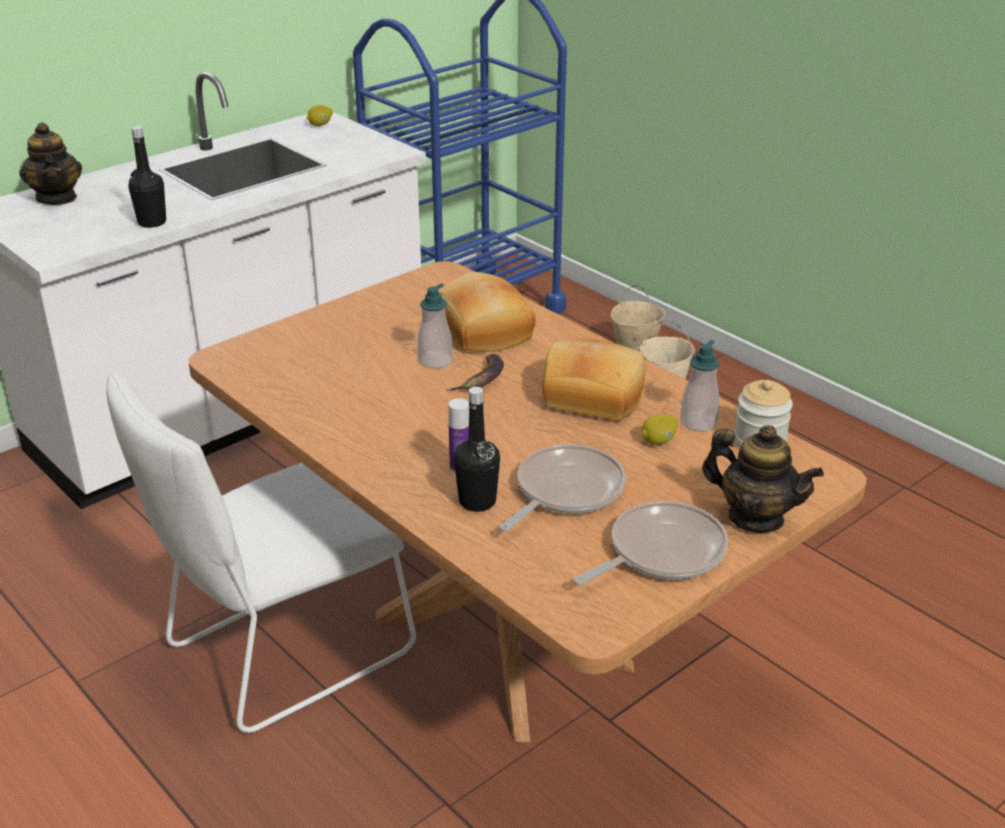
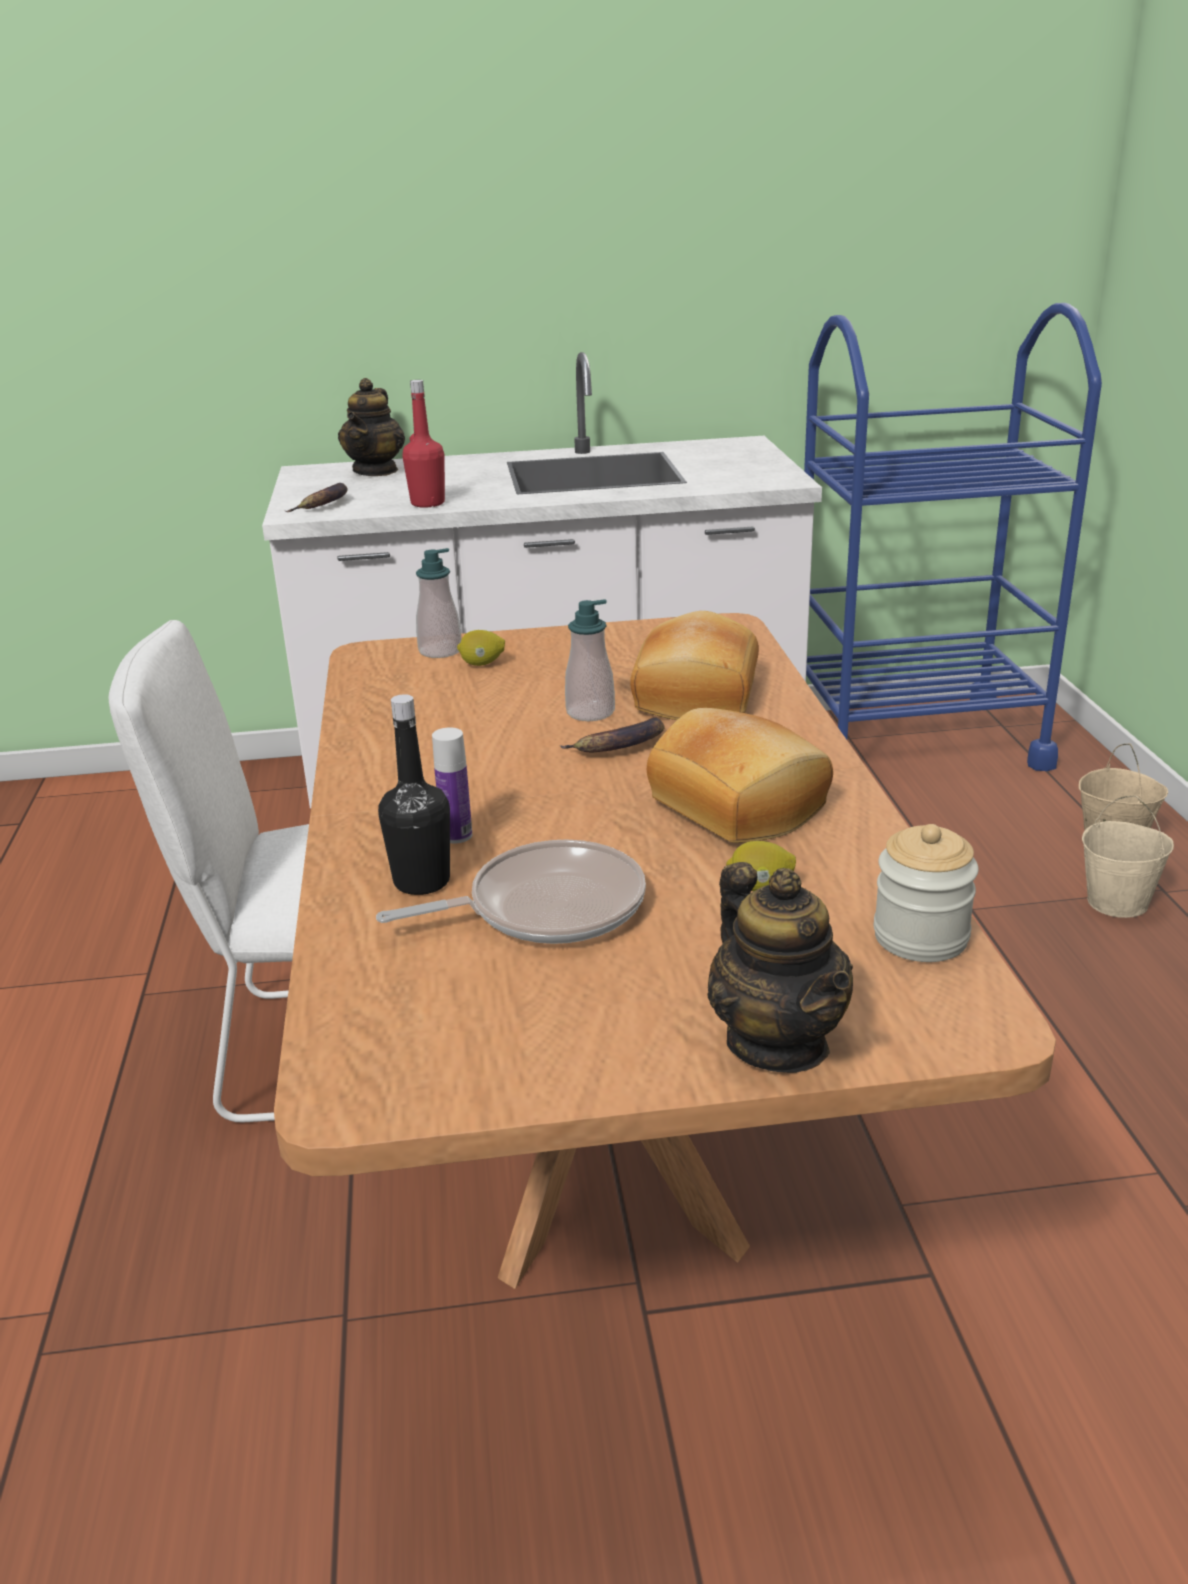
camera: 35 degrees right, 5 degrees down
black bottle [128,126,166,228] -> red bottle [402,380,445,508]
lemon [307,105,333,126] -> lemon moved to [457,630,505,666]
frying pan [574,501,728,585] -> none
soap dispenser [680,340,720,432] -> soap dispenser moved to [416,548,462,658]
none -> banana [285,483,348,512]

